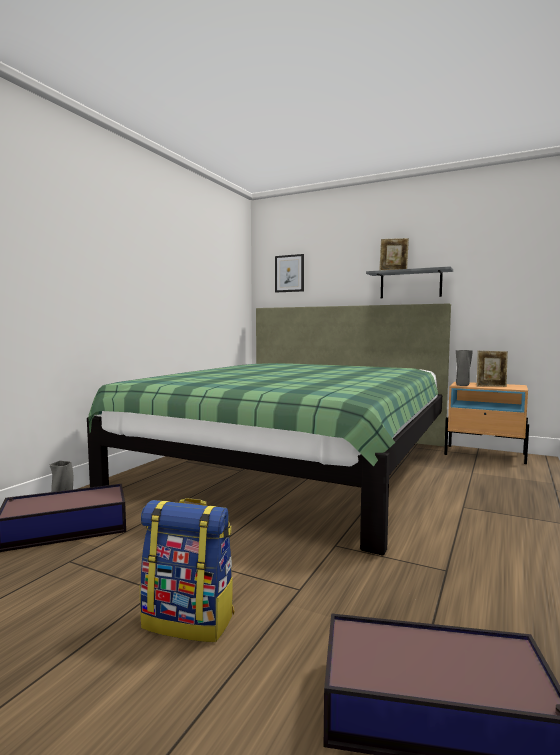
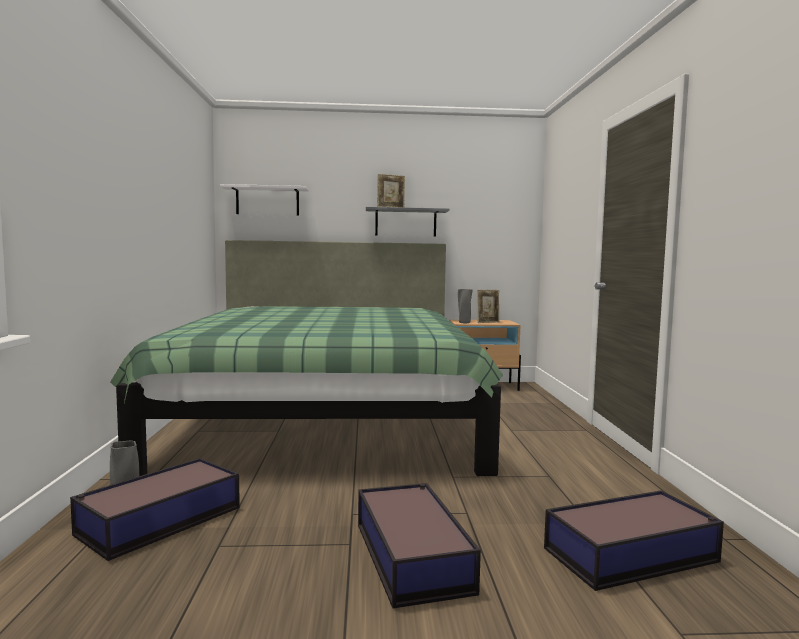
camera: 30 degrees left, 0 degrees up
backpack [140,498,234,642] -> storage box [358,483,481,608]
picture [275,254,304,292] -> white shelf [220,184,309,216]

